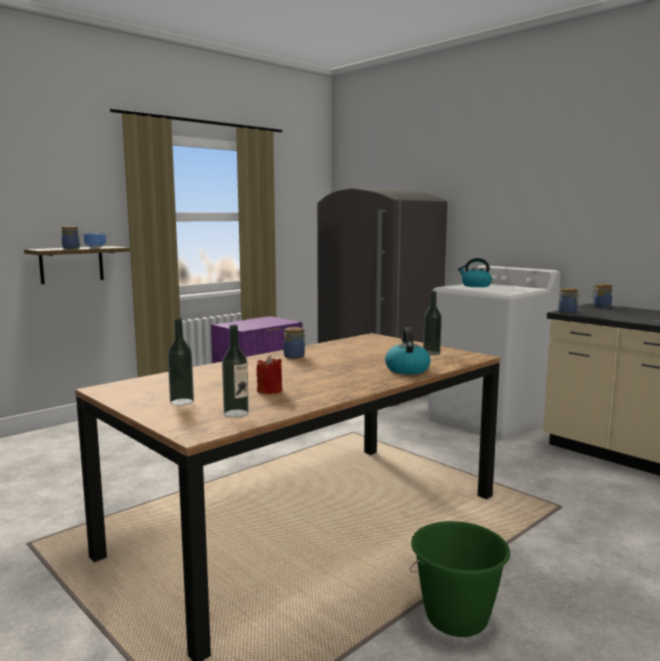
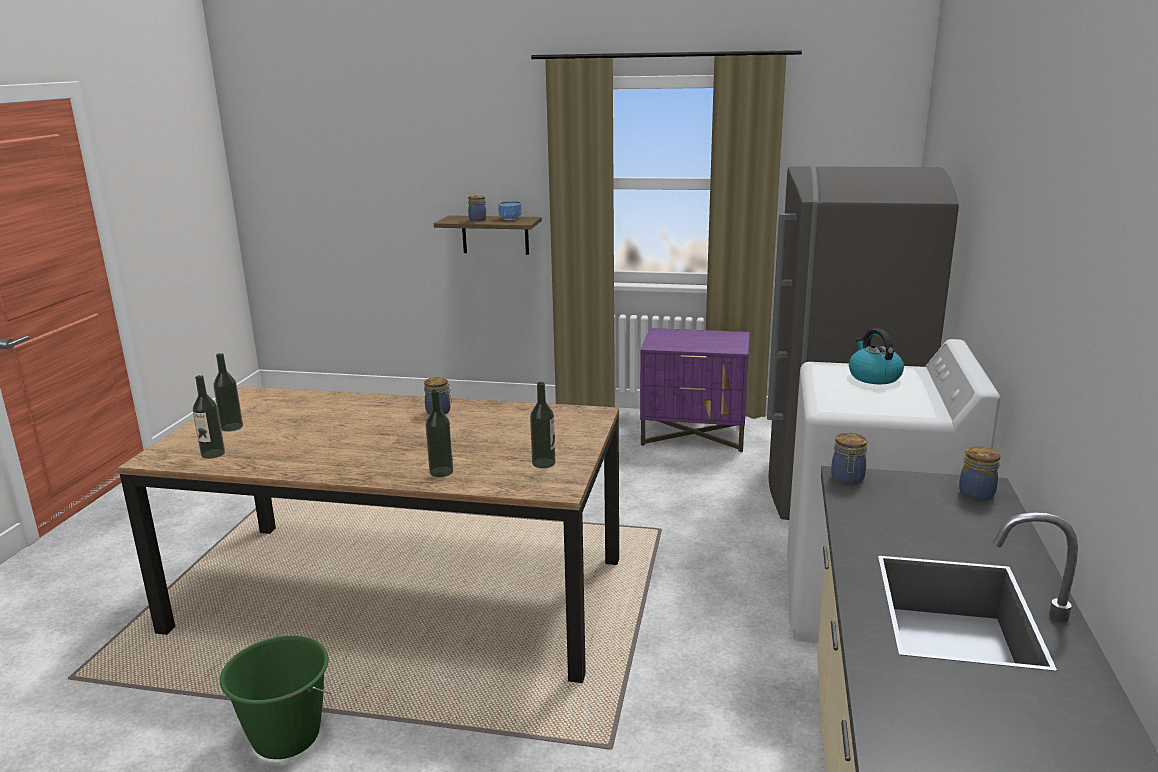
camera: 55 degrees right, 10 degrees up
red candle [256,355,282,394] -> none
kettle [385,327,430,374] -> bottle [425,389,453,477]

